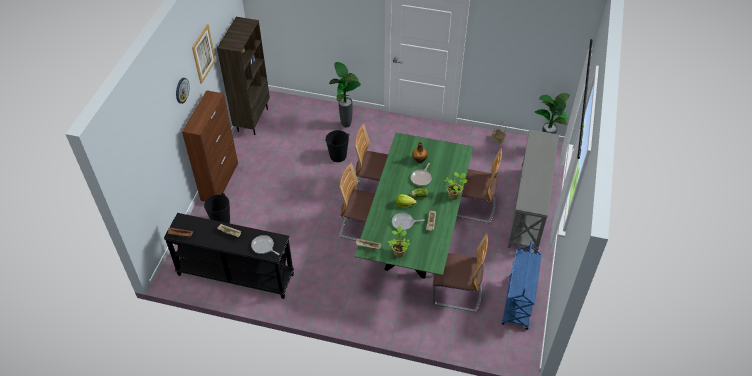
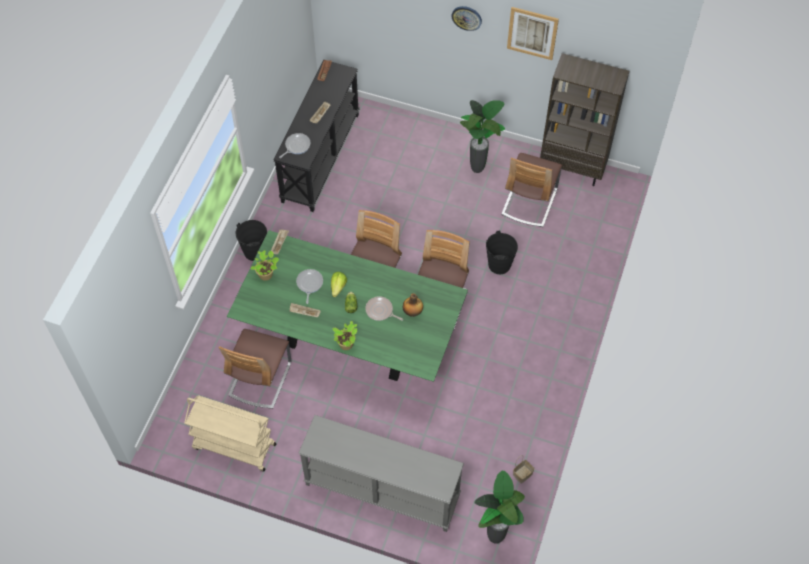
camera: 95 degrees right, 10 degrees up
brown cabinet [182,90,238,202] -> none
black bucket [204,193,230,223] -> black bucket moved to [236,220,267,261]
potted plant [329,62,361,128] -> potted plant moved to [460,100,505,173]
chair [457,148,502,223] -> chair moved to [501,153,562,227]
blue cart [502,240,542,330] -> beige cart [184,395,276,472]

